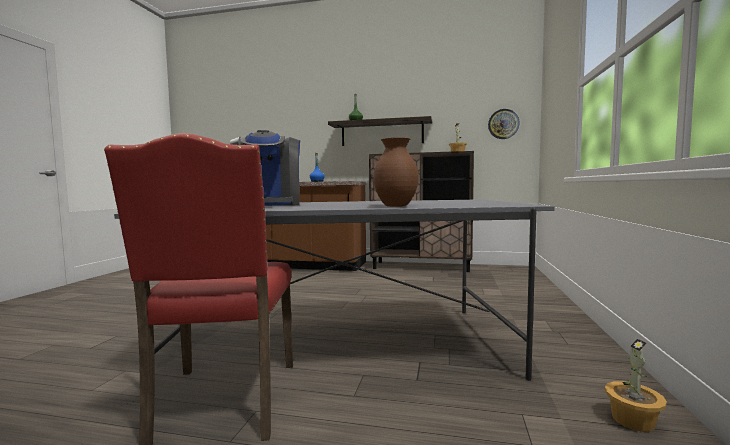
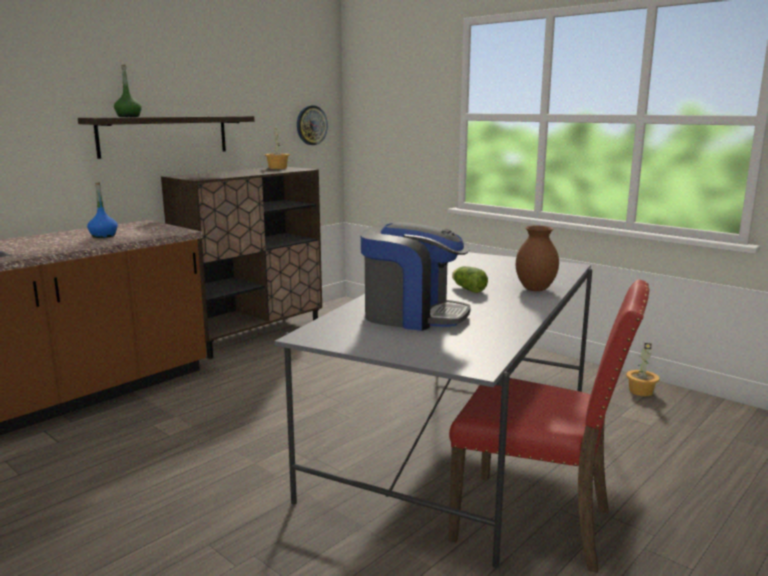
camera: 60 degrees left, 10 degrees up
none -> lettuce [452,266,488,293]

